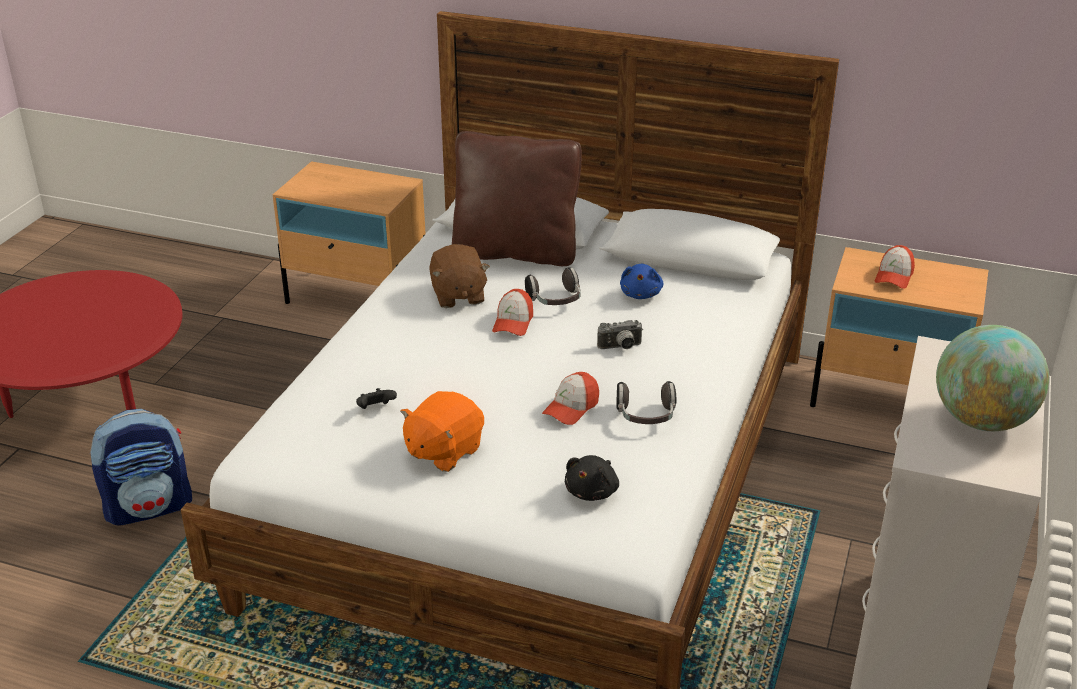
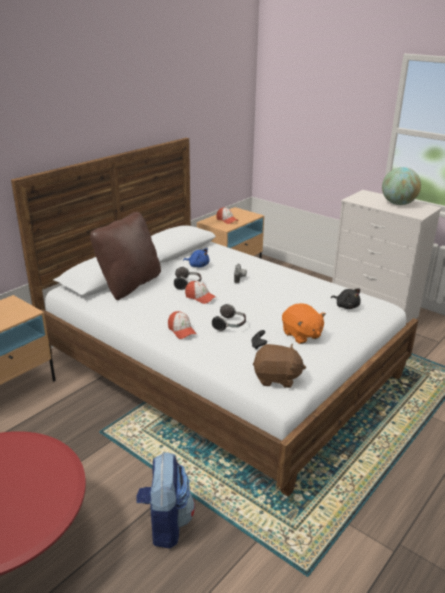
camera: 70 degrees left, 5 degrees down
brown plush toy [429,244,490,308] -> brown plush toy moved to [253,344,306,388]
cap [542,372,599,425] -> cap moved to [168,311,197,339]
headphones [616,381,676,424] -> headphones moved to [212,304,246,332]

